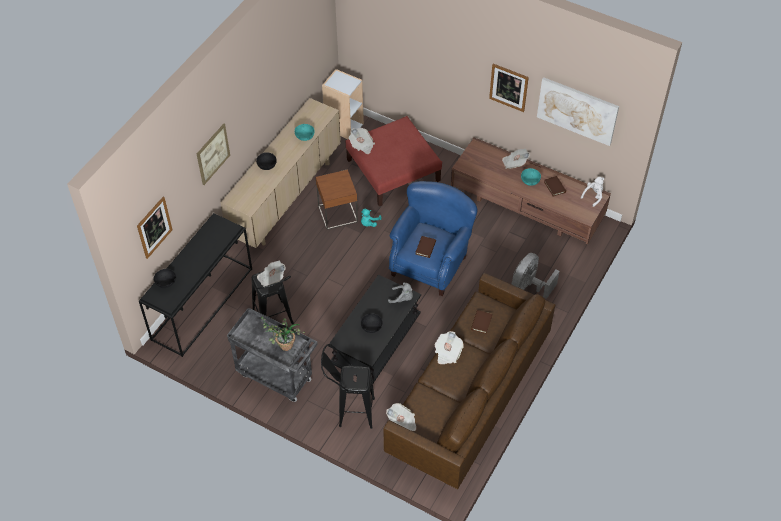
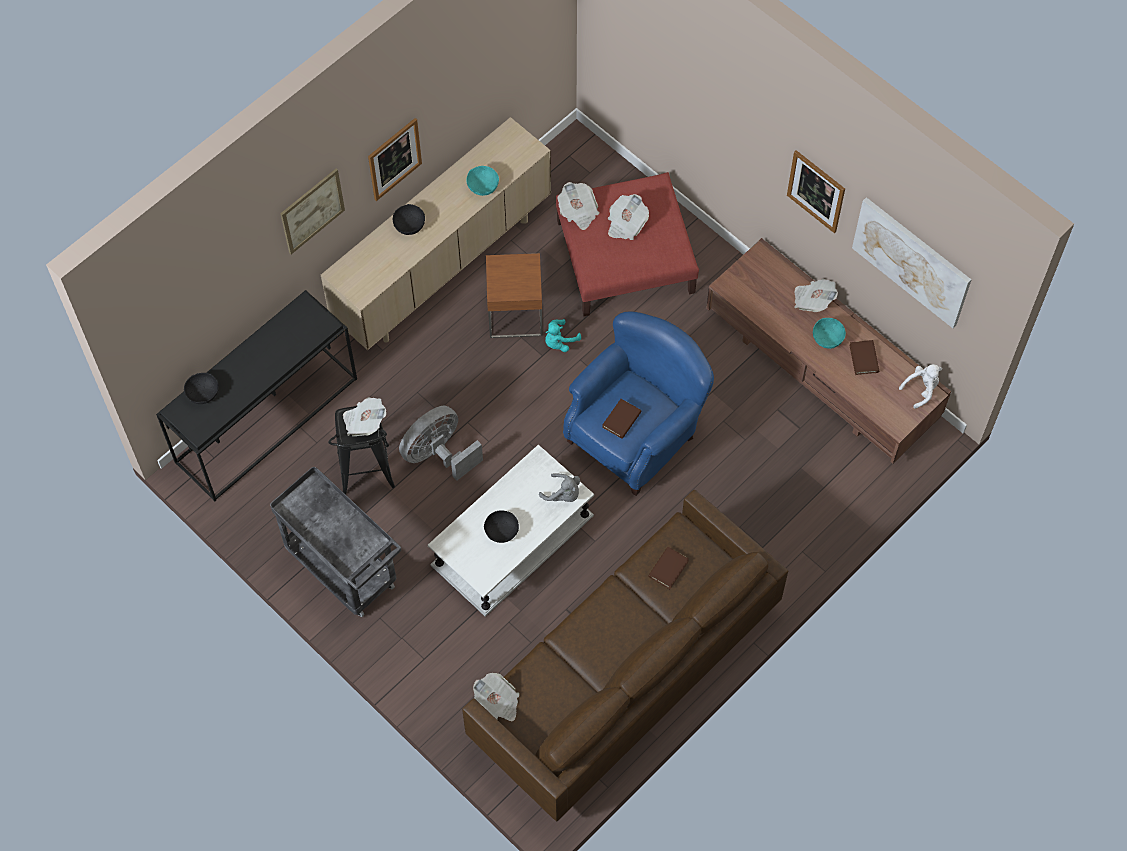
camera: 15 degrees right, 10 degrees up
picture [137,197,172,259] -> picture moved to [368,118,422,201]
potted plant [261,316,305,351] -> none
black stool [321,344,375,429] -> none
bookcase [322,69,364,139] -> none
black coffee table [329,275,421,383] -> white coffee table [428,445,594,617]
newspaper [434,331,464,364] -> newspaper moved to [608,194,649,240]
grey fan [511,253,559,299] -> grey fan moved to [399,406,483,480]

